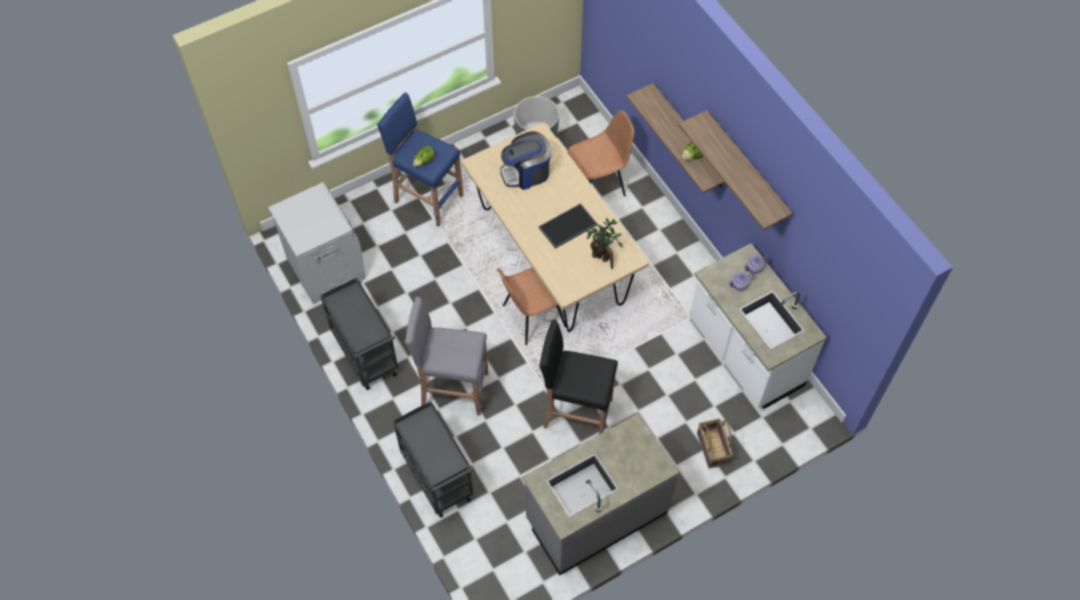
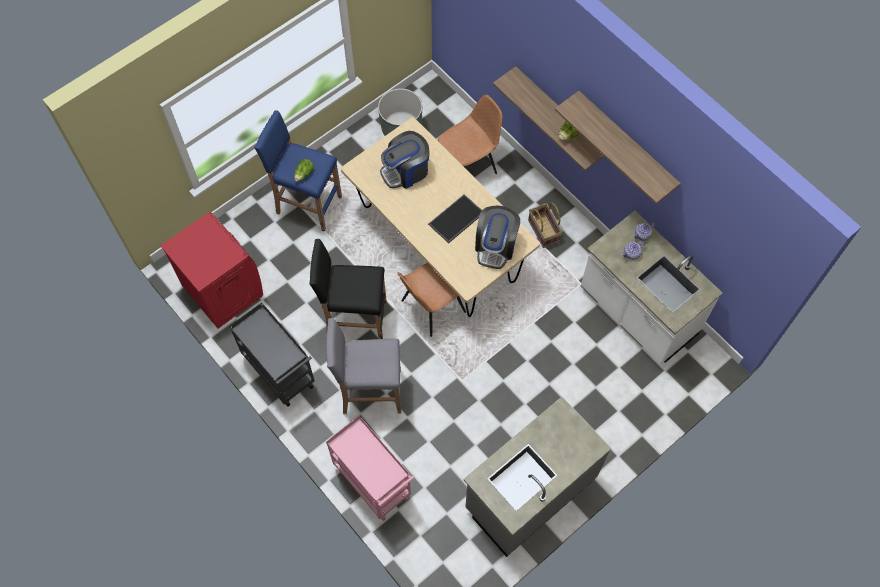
camera: 10 degrees left, 5 degrees up
white washing machine [268,182,365,304] -> red washing machine [160,211,263,329]
grey cart [393,401,474,518] -> pink cart [326,416,415,521]
black stool [539,320,618,434] -> black stool moved to [309,239,387,339]
potted plant [586,218,623,269] -> coffee machine [475,205,520,269]
basket [697,418,733,469] -> basket moved to [528,202,563,248]

